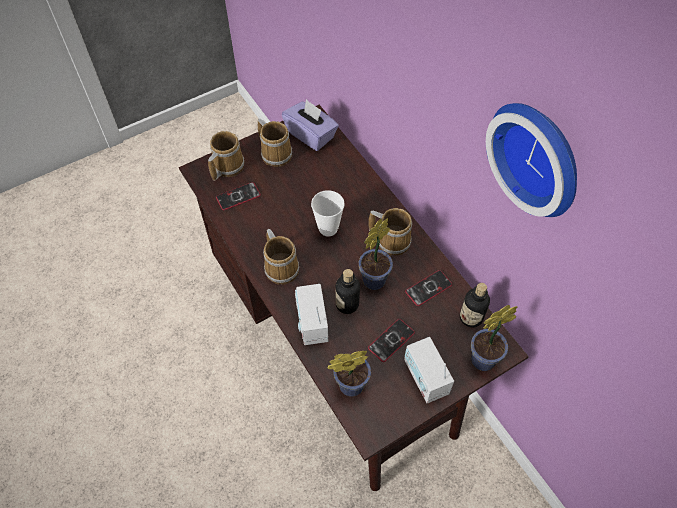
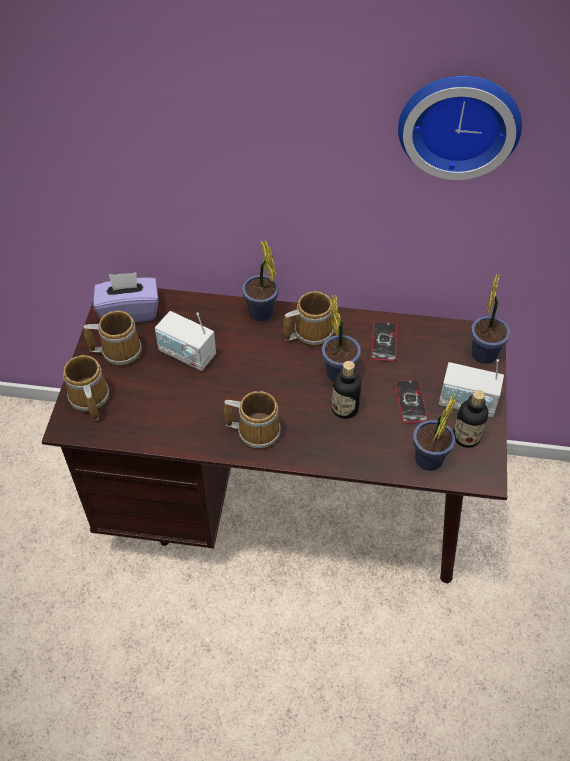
camera: 50 degrees left, 5 degrees down
phone [216,182,261,210] -> none
radio [295,284,328,345] -> radio moved to [155,311,216,371]
cup [311,190,345,237] -> none
bottle [460,283,490,327] -> bottle moved to [453,390,488,448]
none -> potted plant [242,240,279,321]

